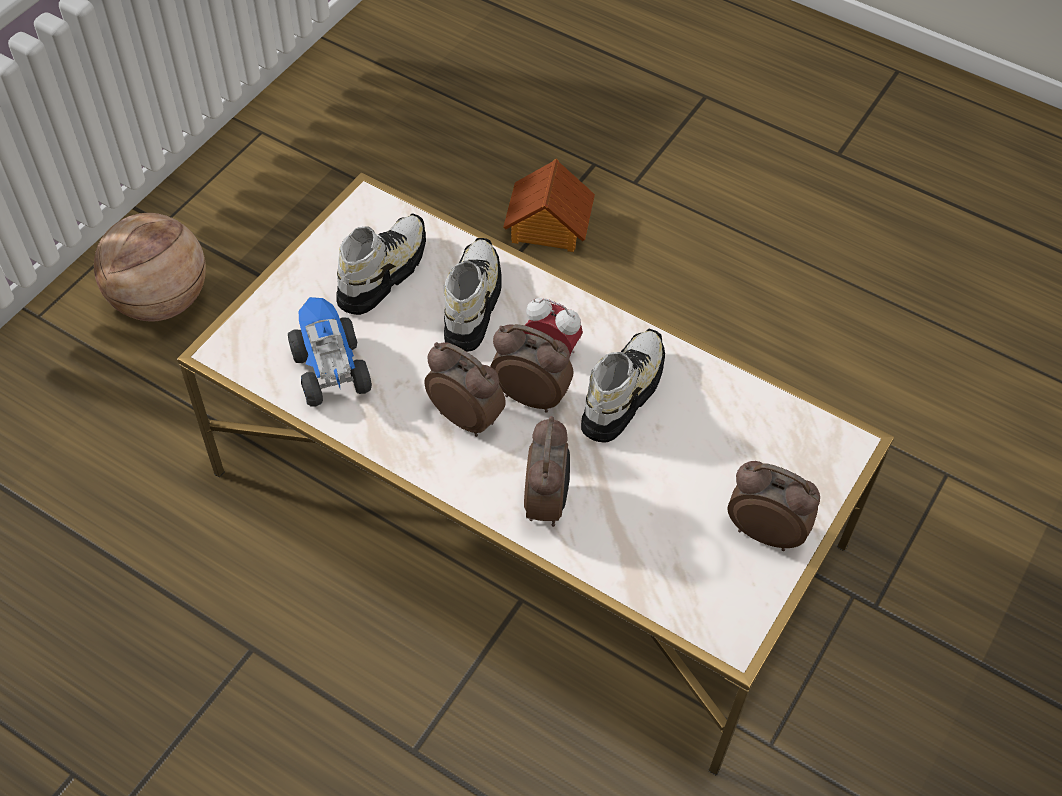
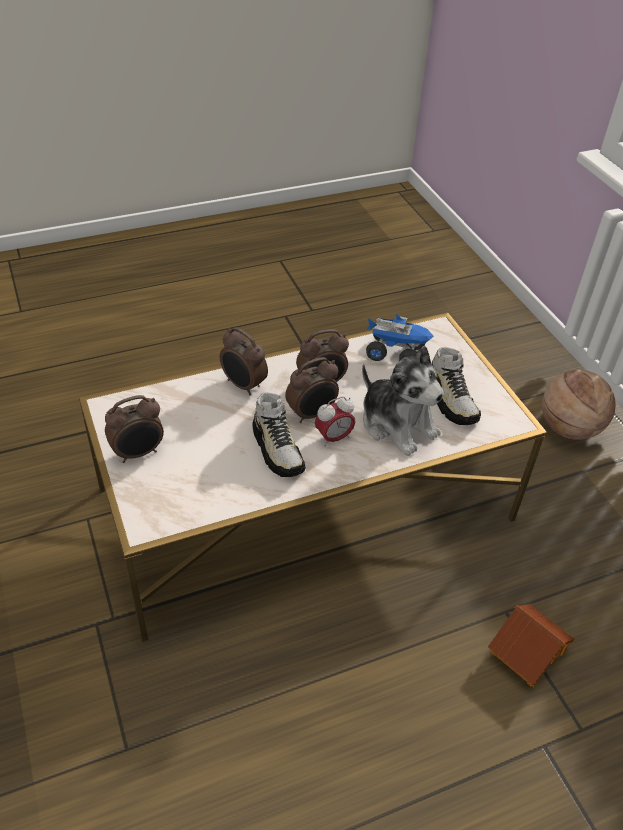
camera: 125 degrees right, 10 degrees down
shoe [444,238,502,352] -> plush toy [362,346,444,456]

